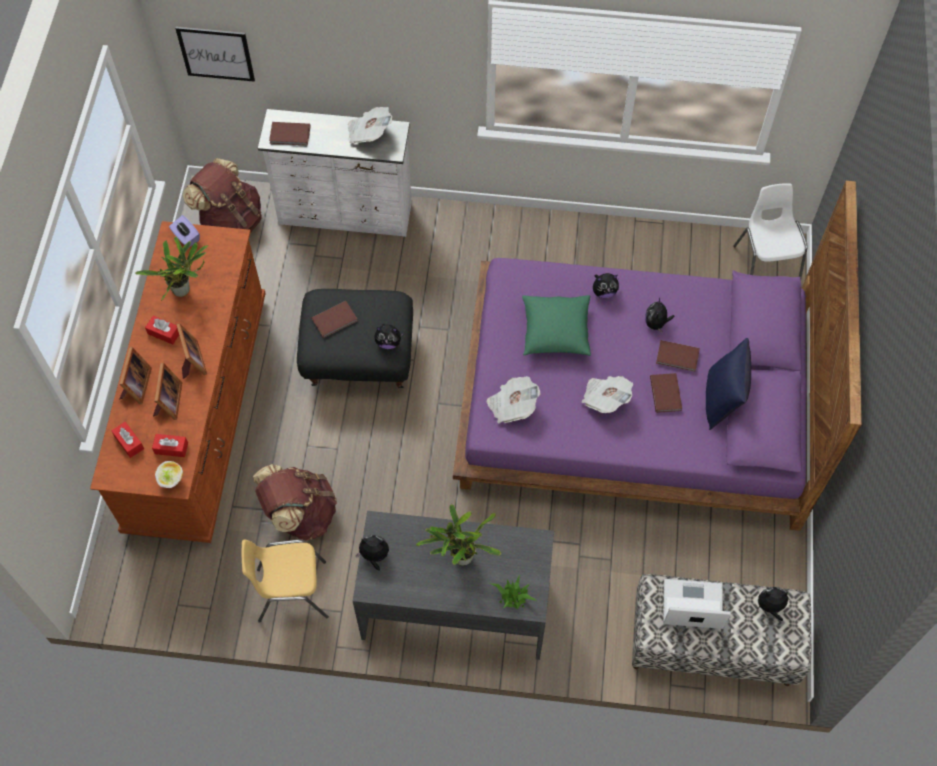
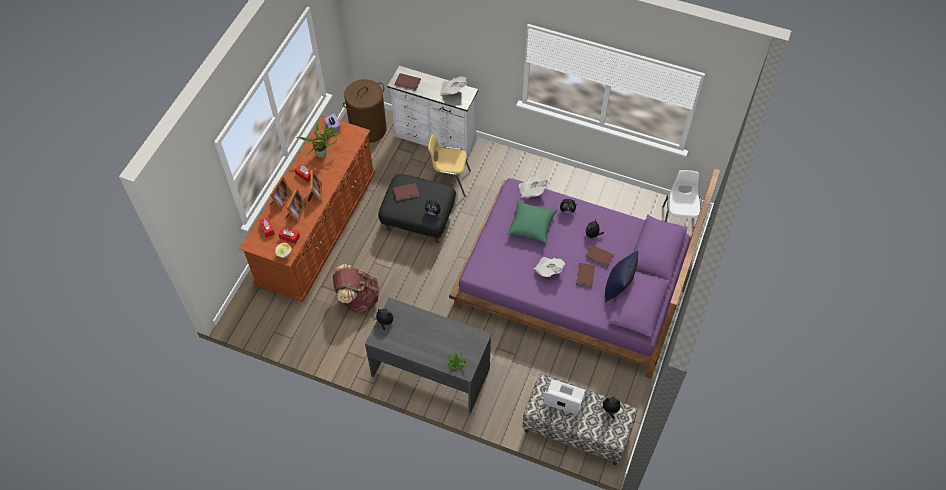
camera: 15 degrees right, 5 degrees down
picture [175,27,255,82] -> none
brown backpack [183,158,262,233] -> brown laundry basket [343,79,387,143]
yellow chair [242,540,329,623] -> yellow chair moved to [428,135,471,197]
potted plant [416,504,501,566] -> none
newspaper [487,376,540,423] -> newspaper moved to [518,175,548,198]

